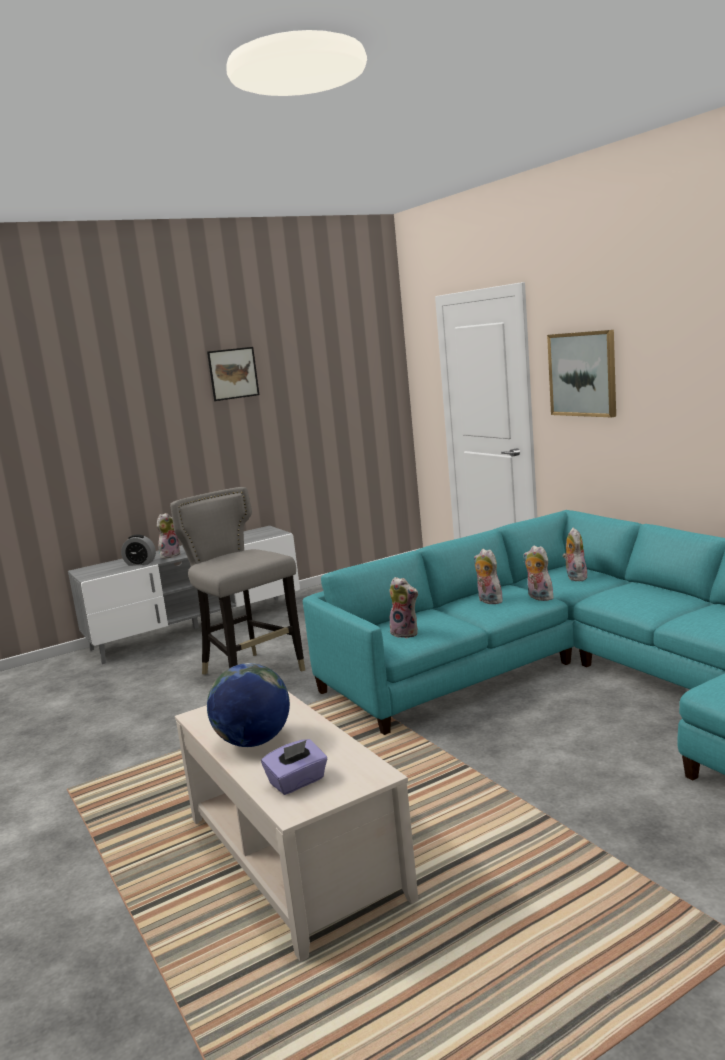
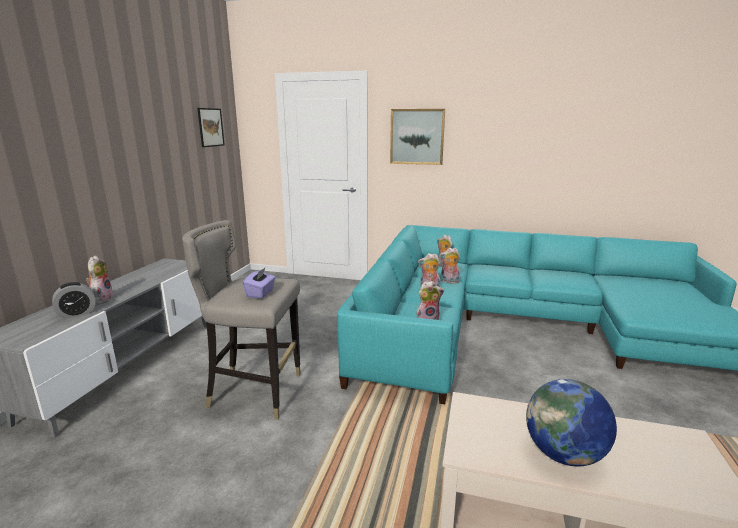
camera: 45 degrees left, 5 degrees up
picture [207,347,259,401] -> picture moved to [197,108,225,147]
purple tissue box [261,739,327,795] -> purple tissue box moved to [243,267,276,299]

